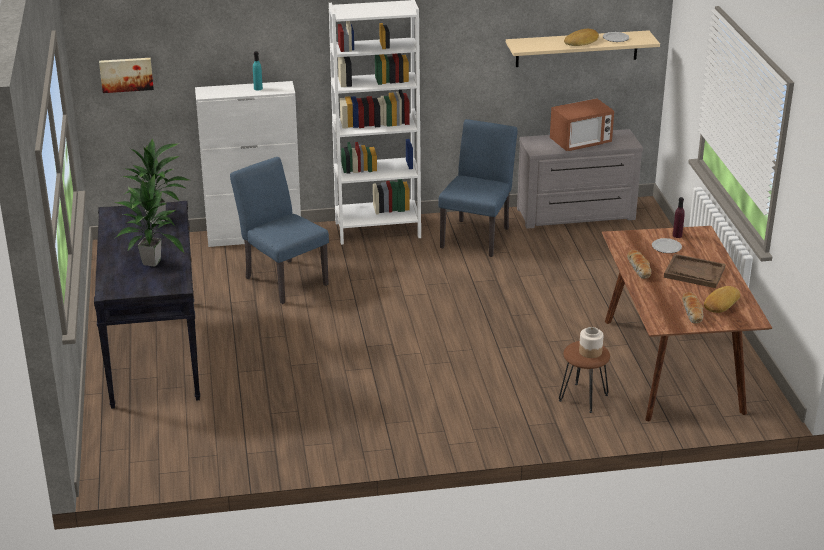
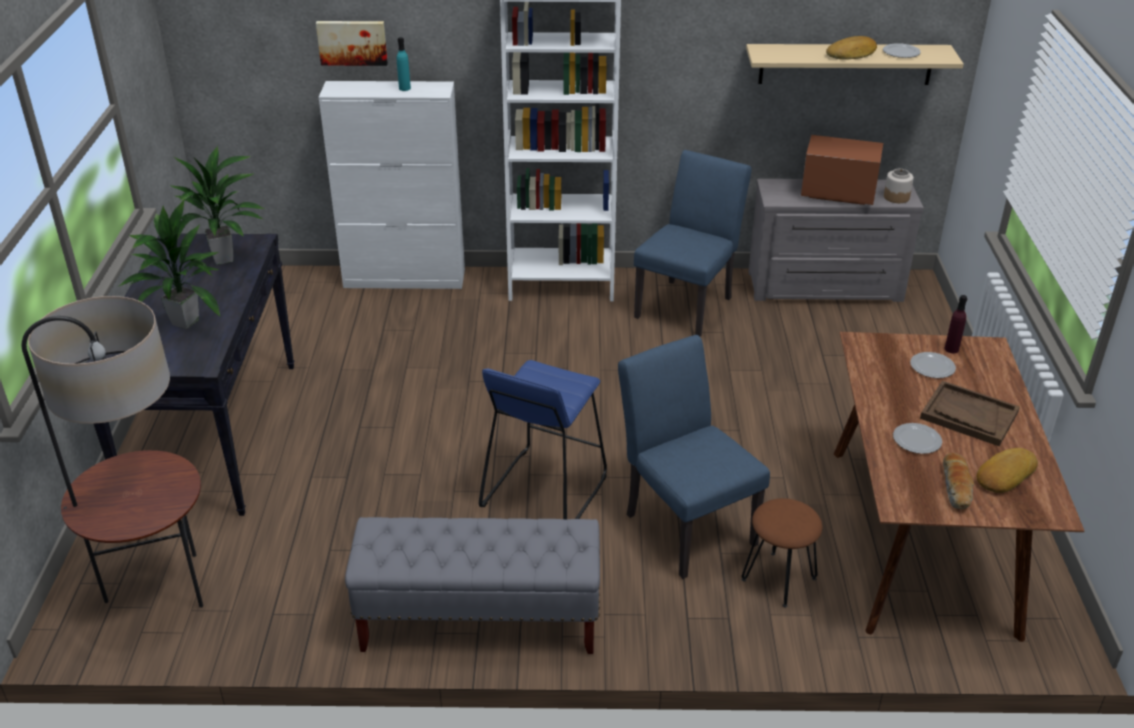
camera: 10 degrees right, 5 degrees up
picture [99,58,154,93] -> picture moved to [316,21,388,66]
blue chair [230,157,329,304] -> blue chair moved to [618,335,770,579]
microwave [550,98,614,151] -> microwave turned 150 degrees counterclockwise [801,135,883,205]
jar [579,327,604,358] -> jar moved to [884,169,914,203]
bread [627,250,651,279] -> none
none -> floor lamp [21,296,203,608]
none -> grey bench [345,517,600,654]
none -> blue stool [479,360,607,520]
none -> plate [893,423,942,454]

